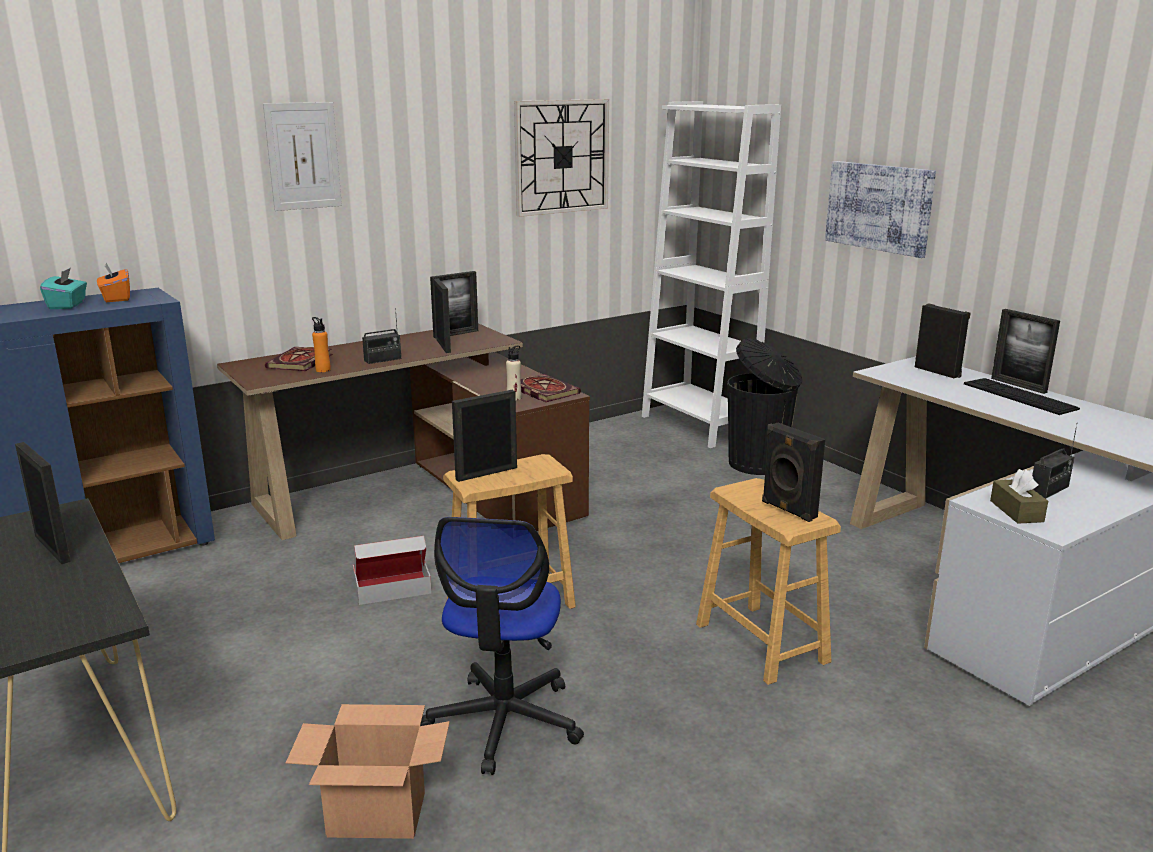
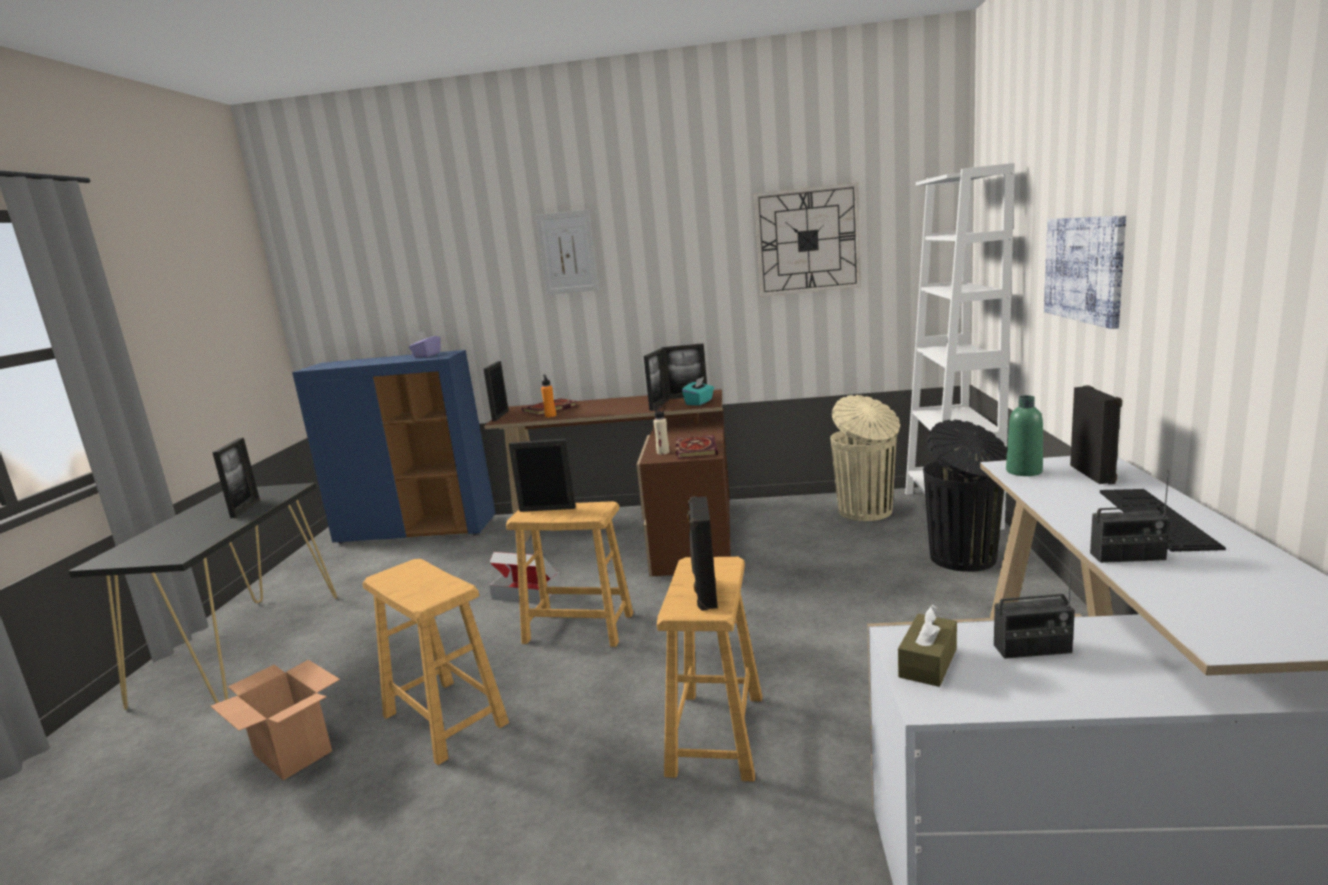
camera: 40 degrees right, 5 degrees down
turquoise tissue box [40,268,87,309] -> turquoise tissue box moved to [682,377,714,405]
orange tissue box [97,263,130,302] -> purple tissue box [409,331,441,358]
radio [362,308,401,364] -> radio moved to [1090,470,1170,563]
office chair [420,517,584,775] -> brown stool [362,559,509,765]
picture frame [991,309,1060,394] -> picture frame moved to [484,361,509,421]
none -> beige trash can [830,395,900,521]
none -> green bottle [1006,395,1043,476]

